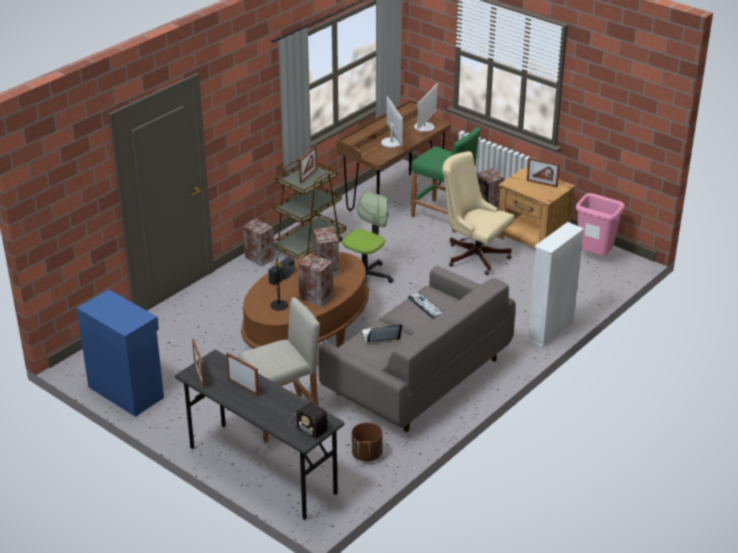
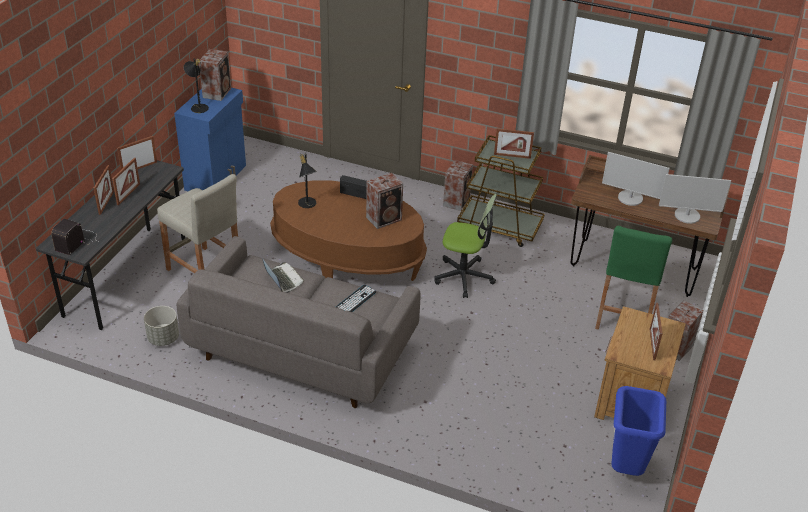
camera: 70 degrees right, 5 degrees up
speaker [298,253,333,307] -> speaker moved to [199,49,231,101]
brown planter [352,423,383,462] -> grey planter [144,306,179,346]
monitor [381,97,403,148] -> monitor turned 60 degrees clockwise [602,152,670,206]
beige office chair [442,151,514,275] -> none
white bookcase [527,222,584,348] -> none
pink trash can [576,193,625,256] -> blue trash can [611,386,666,476]
none -> picture frame [94,165,114,215]
none -> black table lamp [183,59,209,113]

